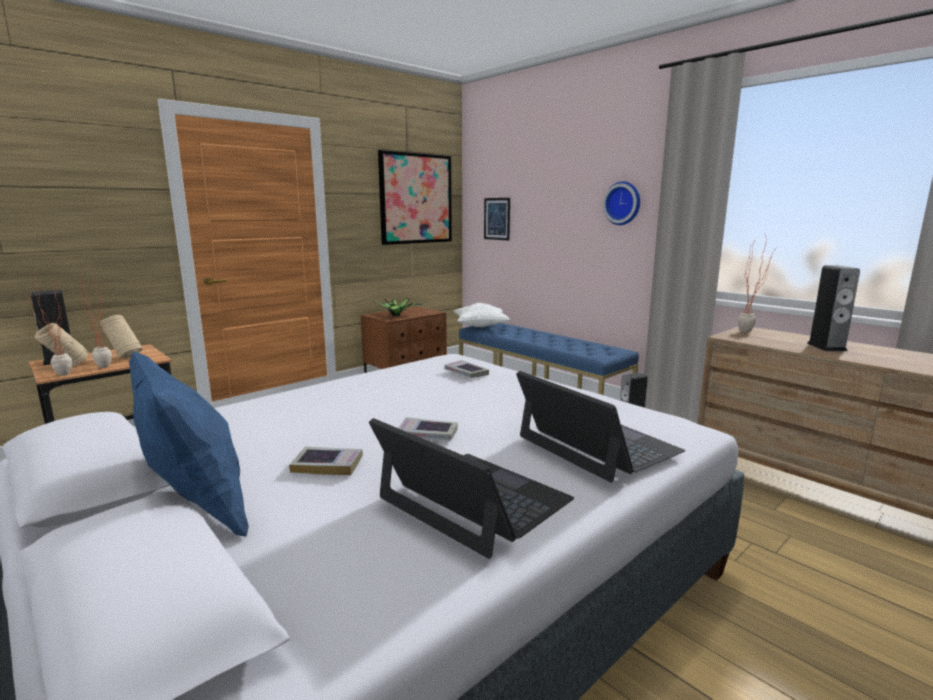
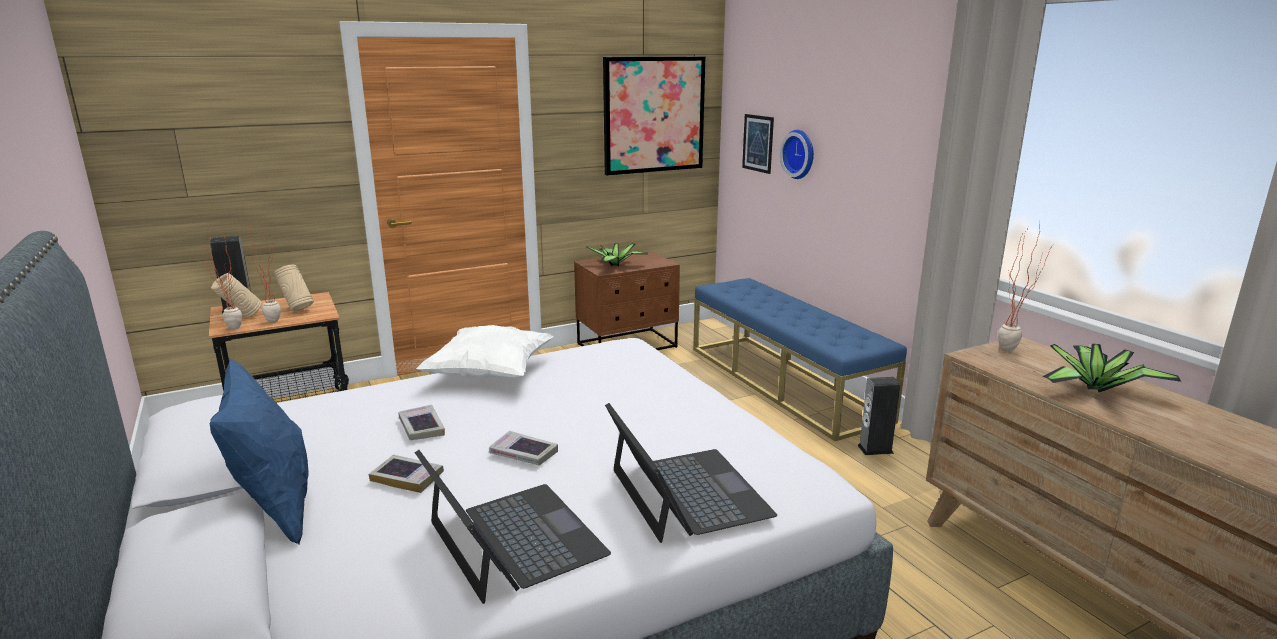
camera: 15 degrees right, 5 degrees up
book [444,360,489,378] -> book moved to [398,405,445,440]
white pillow [454,303,511,327] -> white pillow moved to [416,325,553,378]
wall clock [603,181,640,225] -> wall clock moved to [780,130,814,179]
speaker [807,265,860,351] -> potted plant [1042,344,1182,393]

